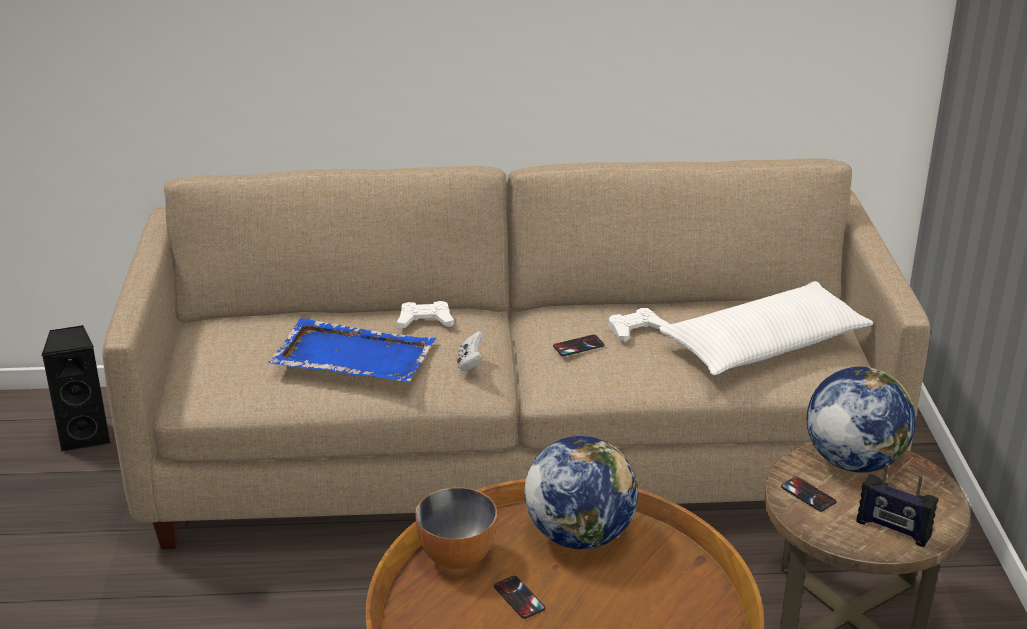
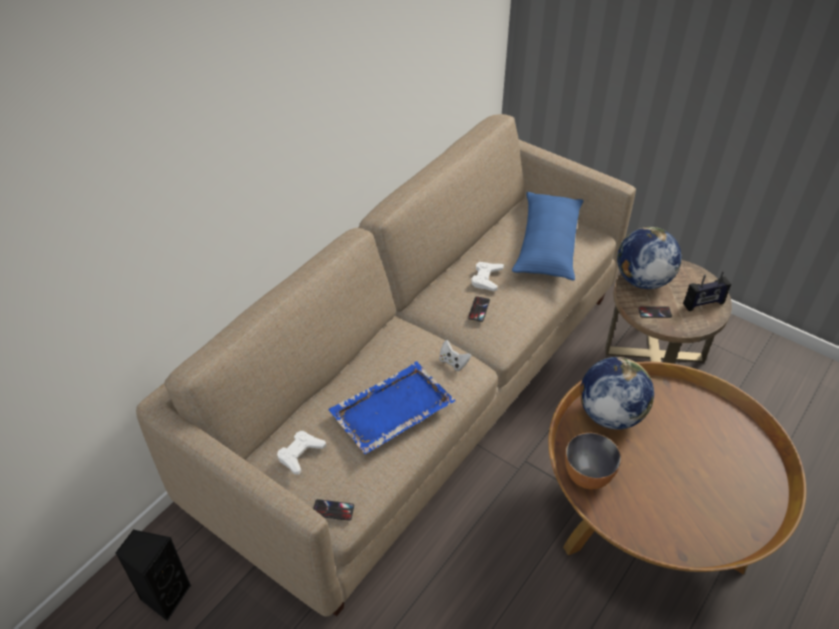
camera: 50 degrees left, 15 degrees up
white game controller [397,301,454,328] -> white game controller moved to [277,431,326,475]
phone [494,576,545,619] -> phone moved to [313,499,354,521]
white pillow [659,281,873,375] -> blue pillow [512,192,584,281]

